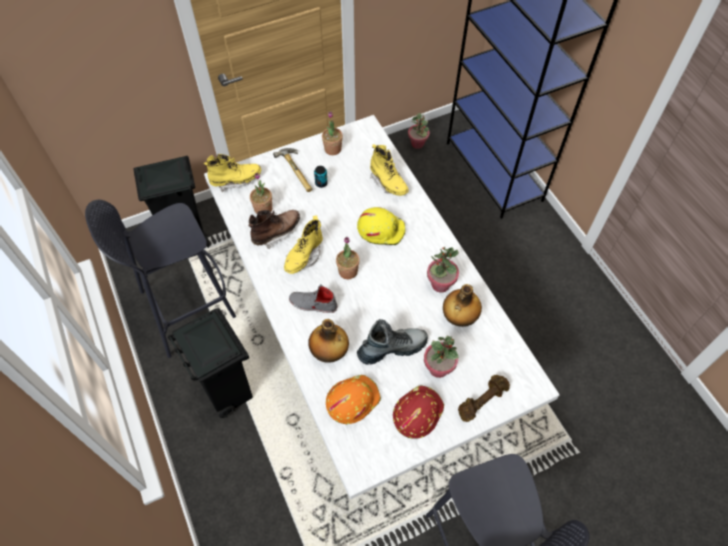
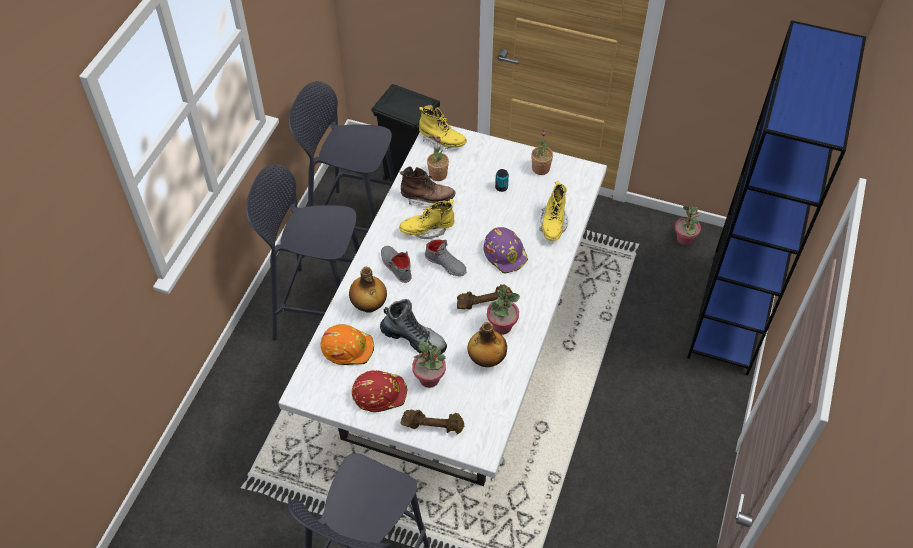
camera: 45 degrees right, 5 degrees down
black trash can [168,308,253,418] -> grey stool [246,164,359,341]
hammer [273,148,312,192] -> none
potted plant [336,237,360,279] -> grey shoe [425,240,467,276]
yellow hard hat [357,207,406,245] -> purple hard hat [483,227,528,273]
none -> brown dumbbell [457,284,513,310]

